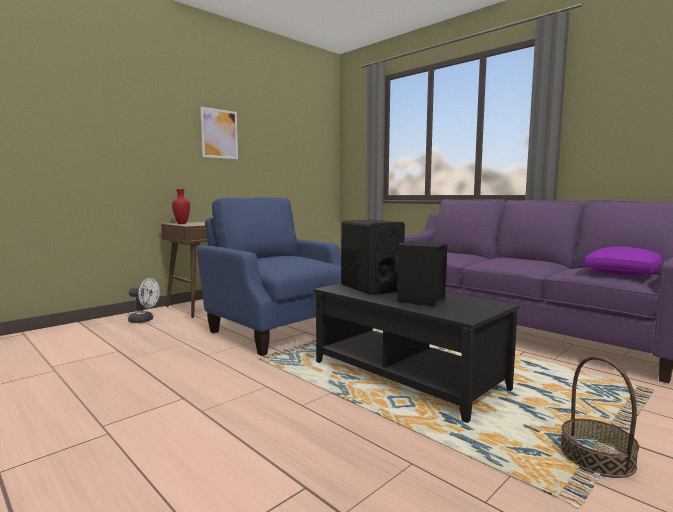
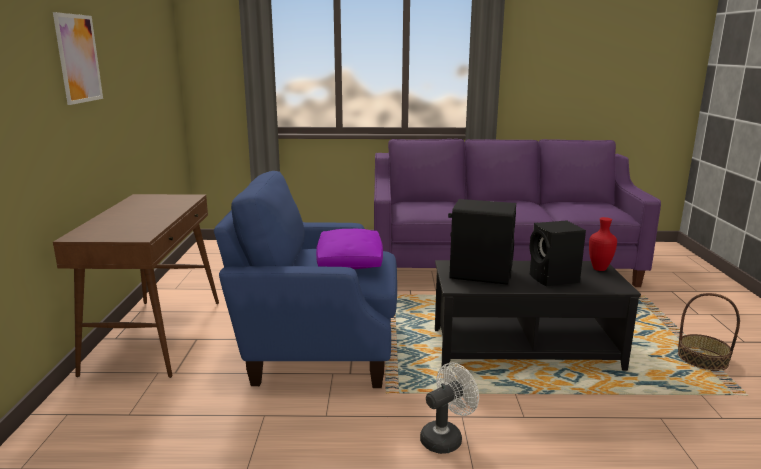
camera: 45 degrees left, 10 degrees up
white fan [128,278,160,323] -> white fan moved to [420,363,479,454]
red vase [172,189,190,224] -> red vase moved to [589,217,617,271]
purple pillow [584,247,662,276] -> purple pillow moved to [316,229,383,269]

